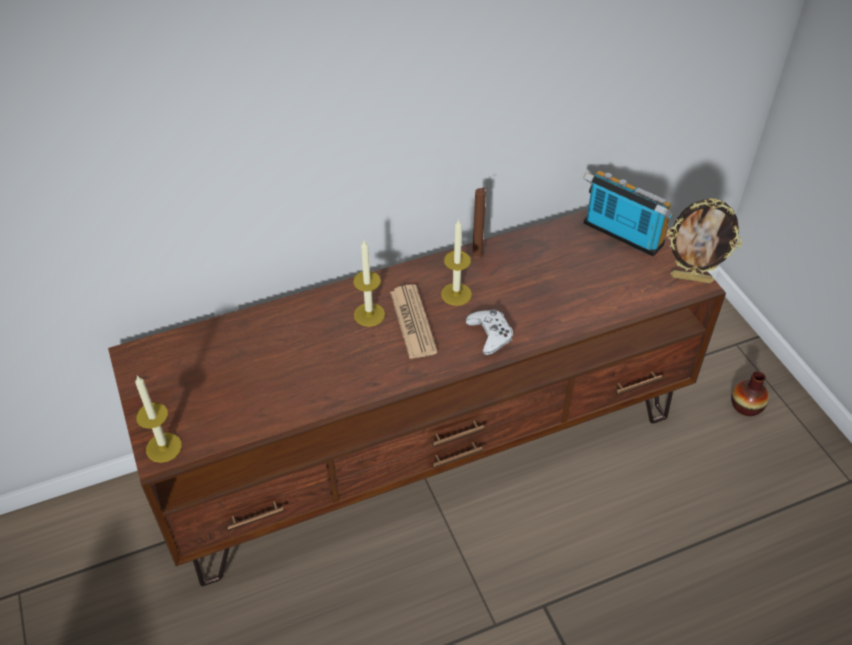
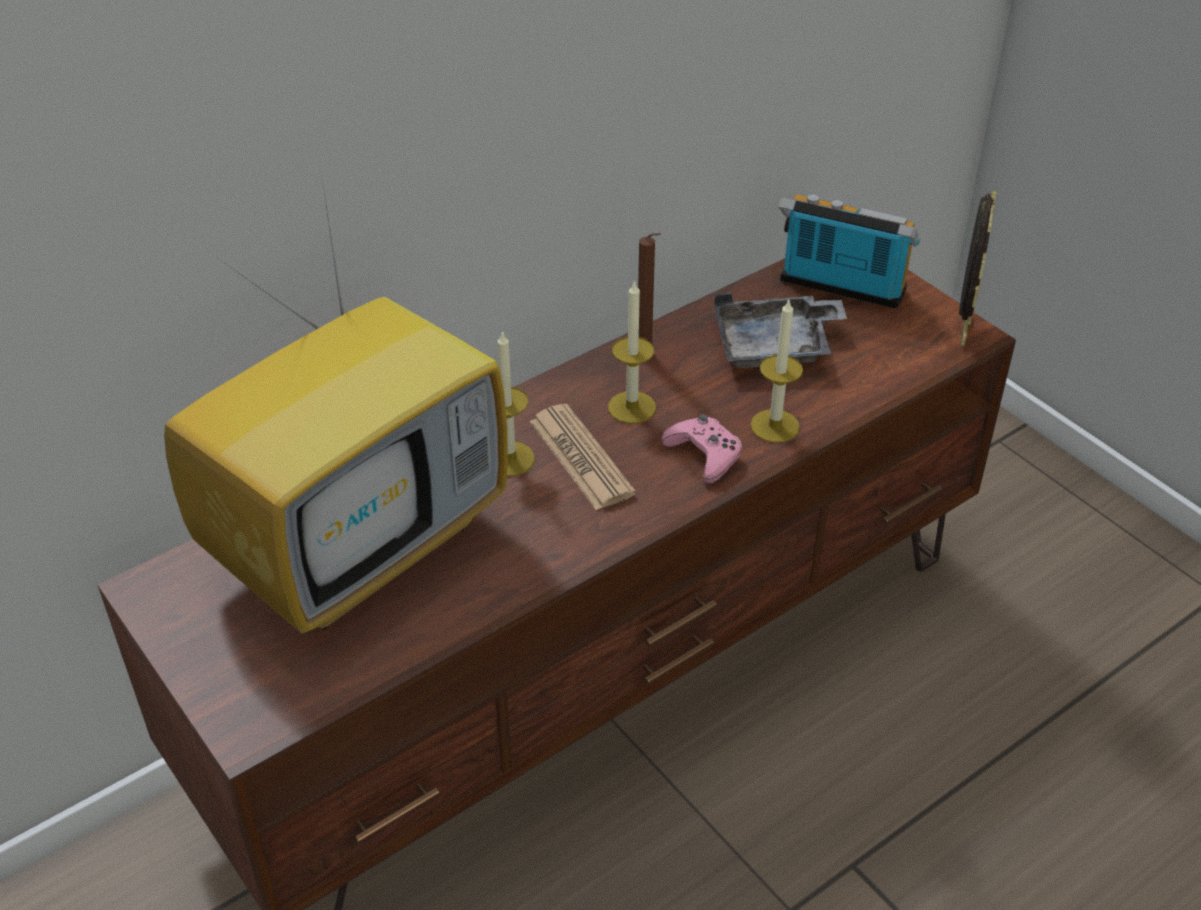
camera: 15 degrees left, 5 degrees down
candle [135,376,182,463] -> candle moved to [751,298,803,443]
white game controller [466,309,513,355] -> pink game controller [662,414,742,483]
picture frame [666,198,742,284] -> picture frame turned 75 degrees counterclockwise [959,191,996,346]
vase [731,371,769,416] -> none
none -> television [164,165,508,633]
none -> grey tray [714,293,847,368]

